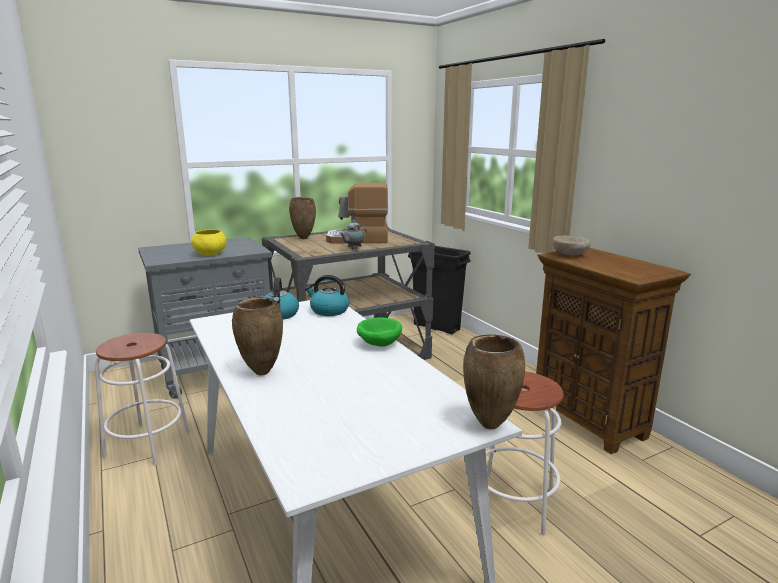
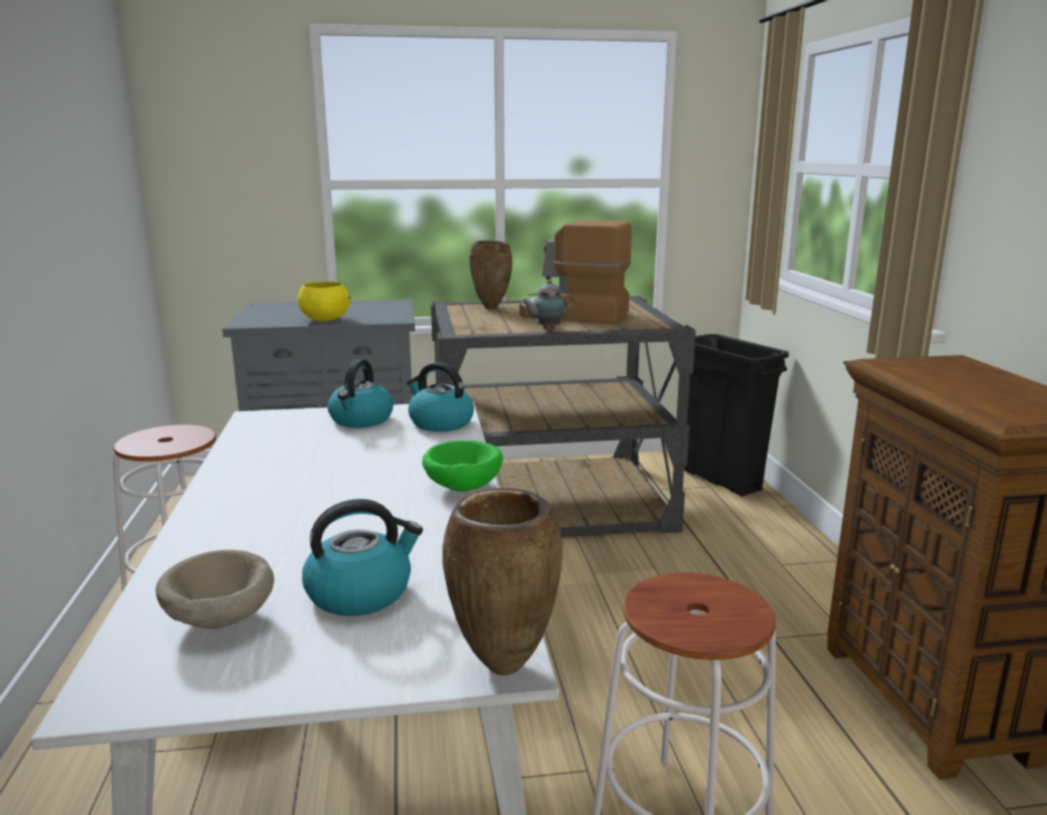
camera: 20 degrees right, 0 degrees up
brown vase [232,297,283,375] -> none
beige bowl [552,236,591,256] -> beige bowl moved to [156,550,274,629]
none -> kettle [302,499,423,616]

